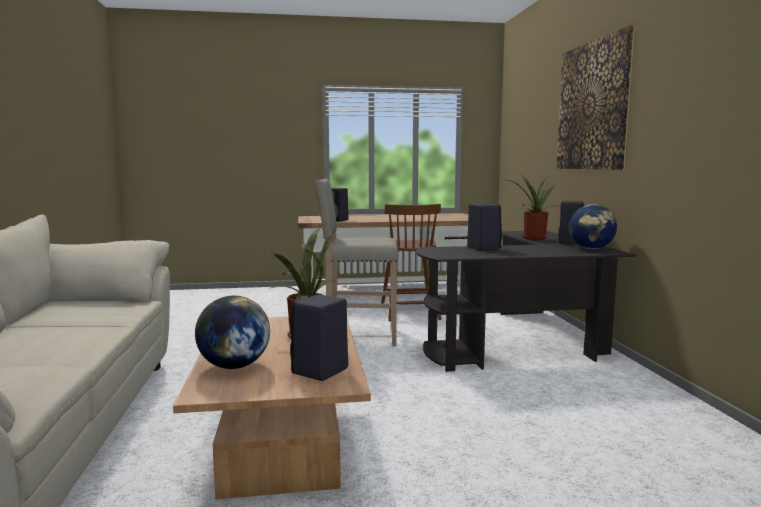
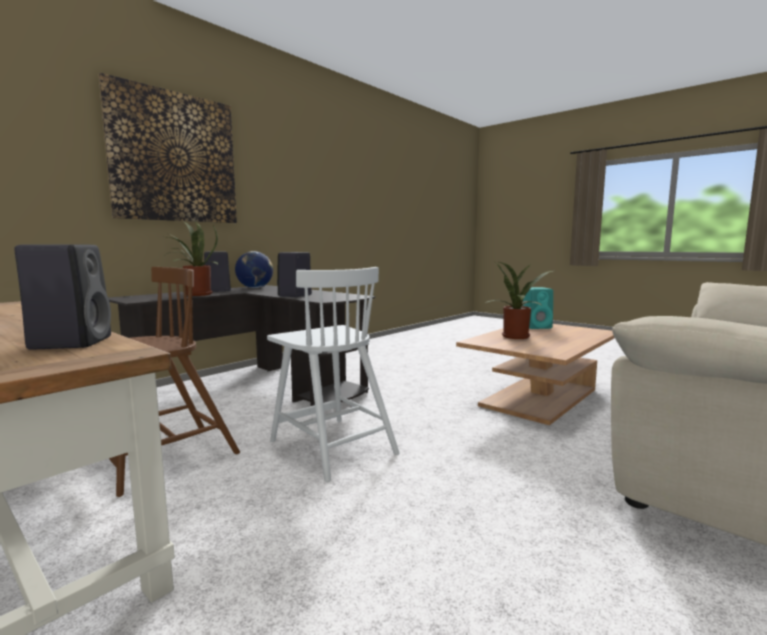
camera: 130 degrees left, 0 degrees up
globe [195,296,270,369] -> none
black speaker [290,295,348,381] -> turquoise speaker [523,287,553,329]
beige stool [314,179,399,347] -> white chair [267,267,399,482]

